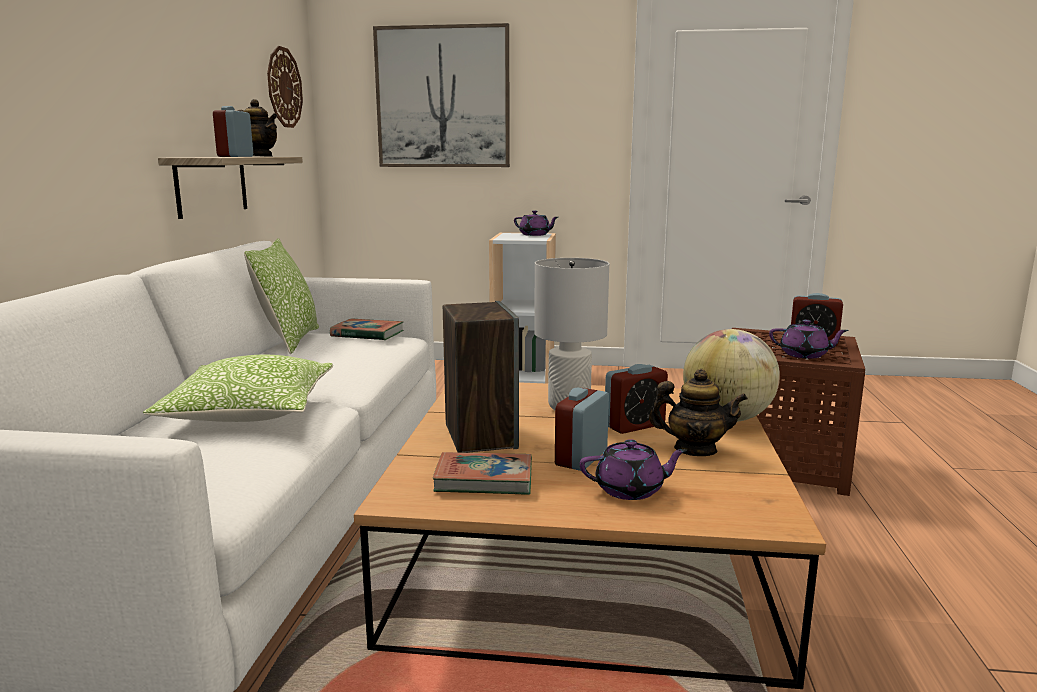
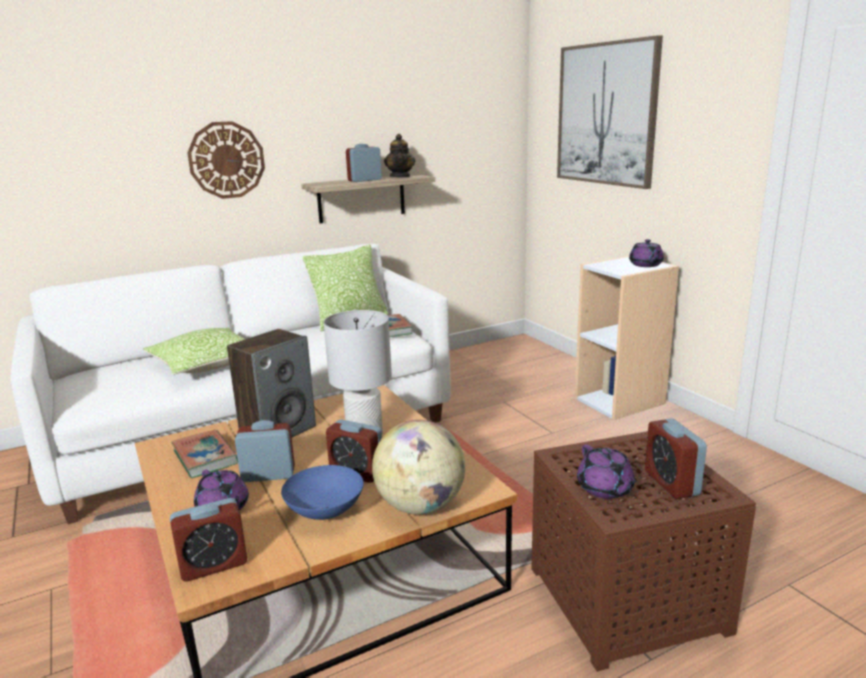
camera: 55 degrees right, 5 degrees up
wall clock [267,46,303,128] -> wall clock moved to [187,121,265,199]
teapot [649,369,748,456] -> blue bowl [281,465,363,520]
none -> alarm clock [170,498,247,582]

